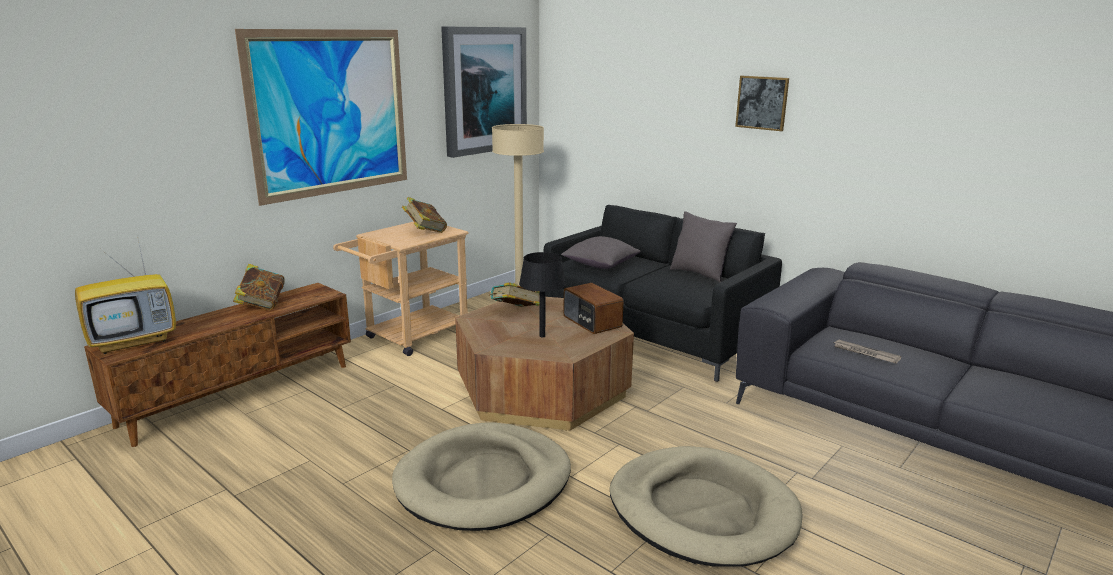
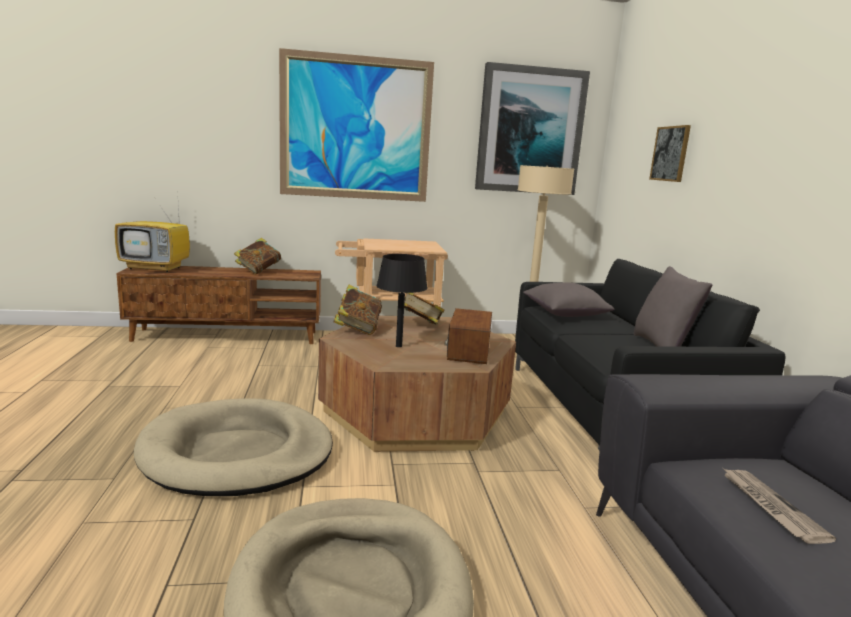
camera: 40 degrees right, 5 degrees down
book [402,197,447,233] -> book moved to [333,284,382,335]
picture [735,76,789,131] -> picture moved to [649,125,691,182]

